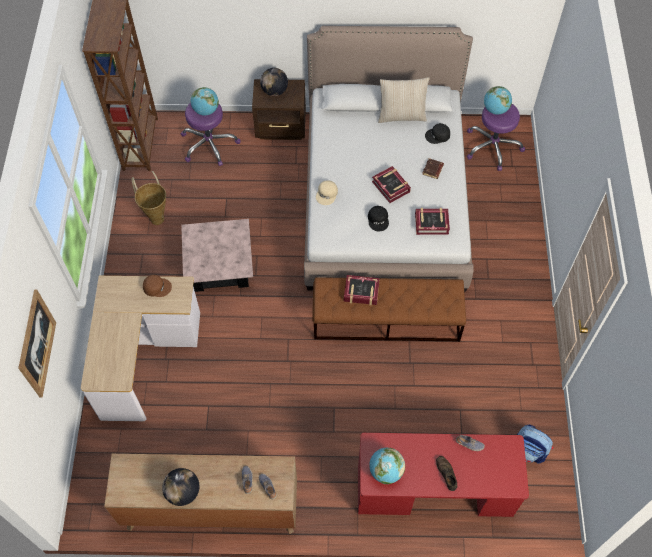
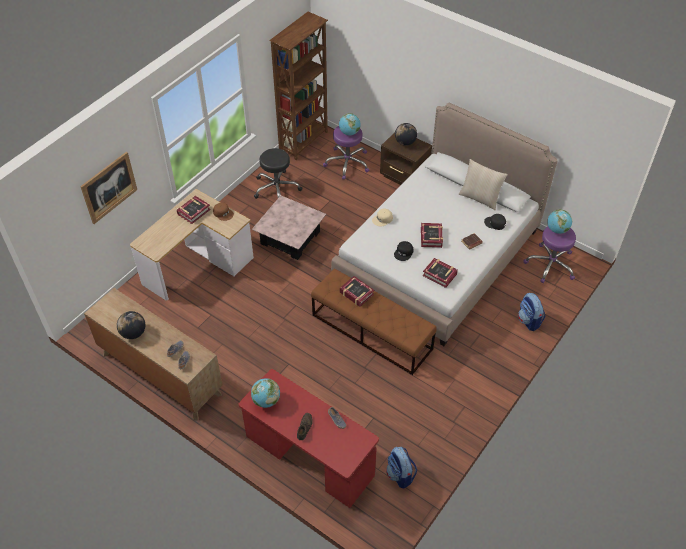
camera: 35 degrees right, 10 degrees down
basket [132,171,166,225] -> black stool [254,148,303,199]
none -> book [177,196,211,224]
none -> backpack [518,293,545,331]

